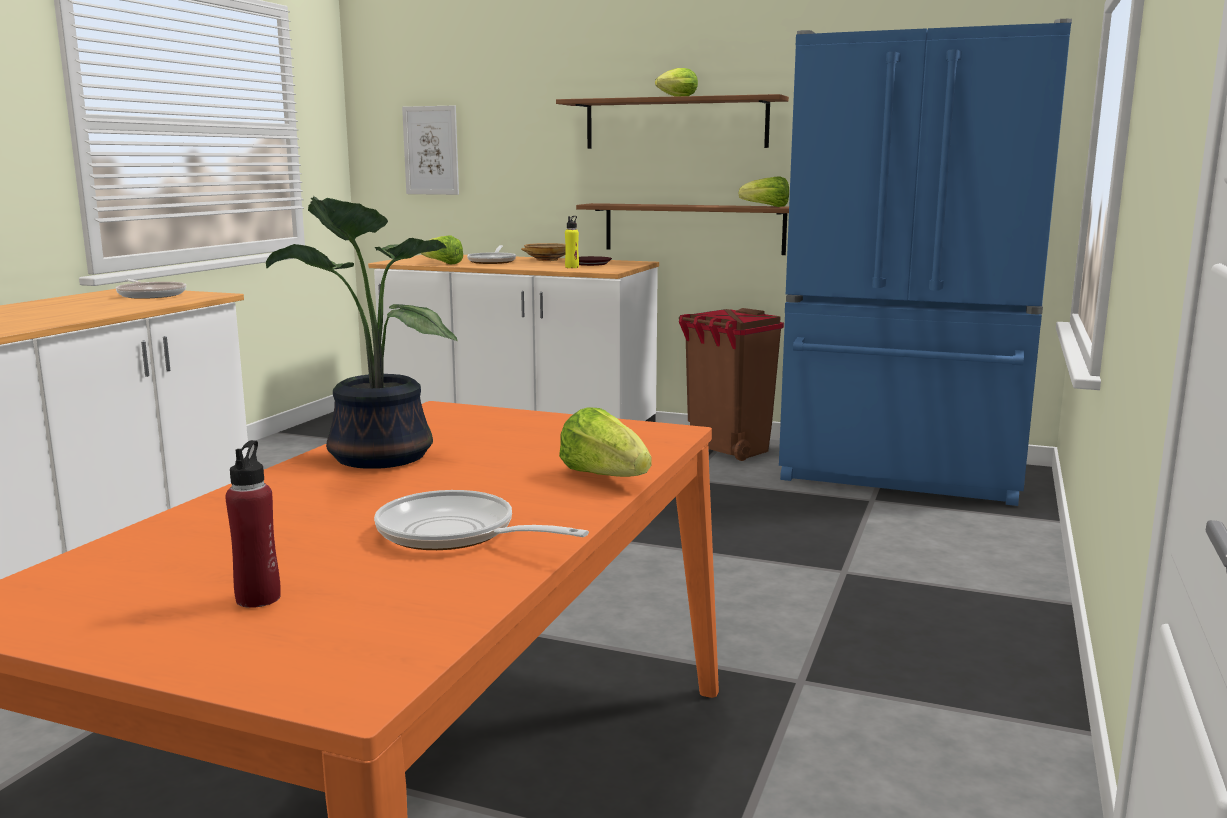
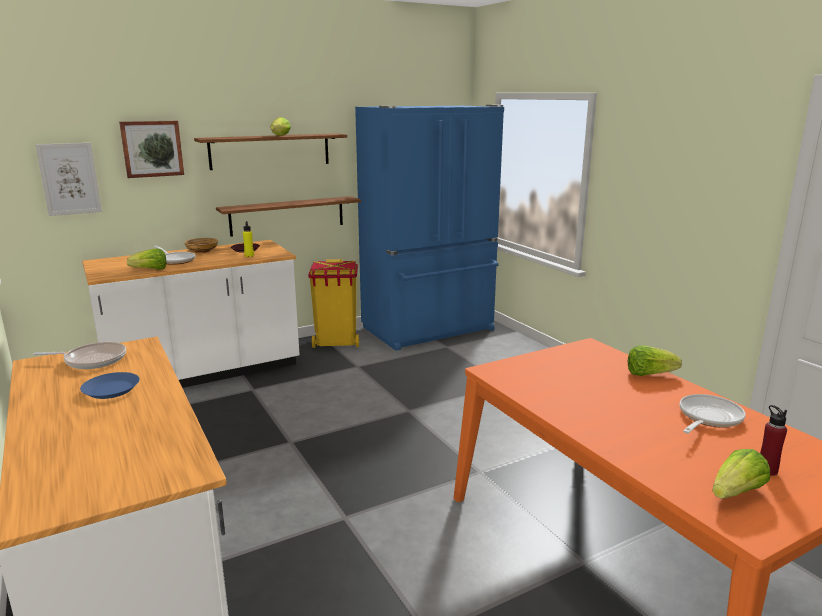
camera: 50 degrees left, 5 degrees up
potted plant [266,196,458,469] -> none
frying pan [374,490,589,550] -> frying pan turned 150 degrees clockwise [680,394,746,434]
brown trash can [679,308,784,461] -> yellow trash can [308,259,359,348]
lettuce [738,176,789,207] -> lettuce moved to [712,449,770,499]
none -> blue plate [80,372,140,399]
none -> picture [119,121,184,178]

